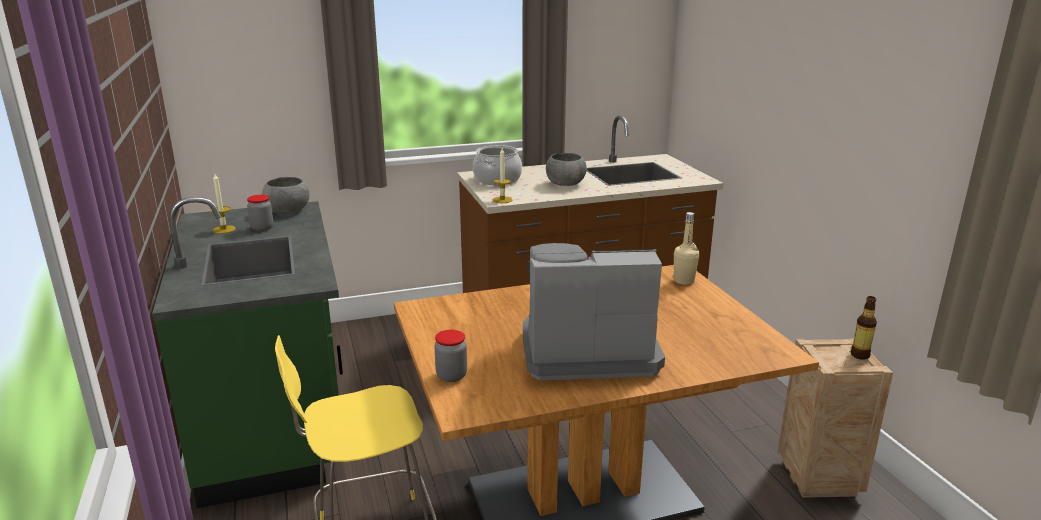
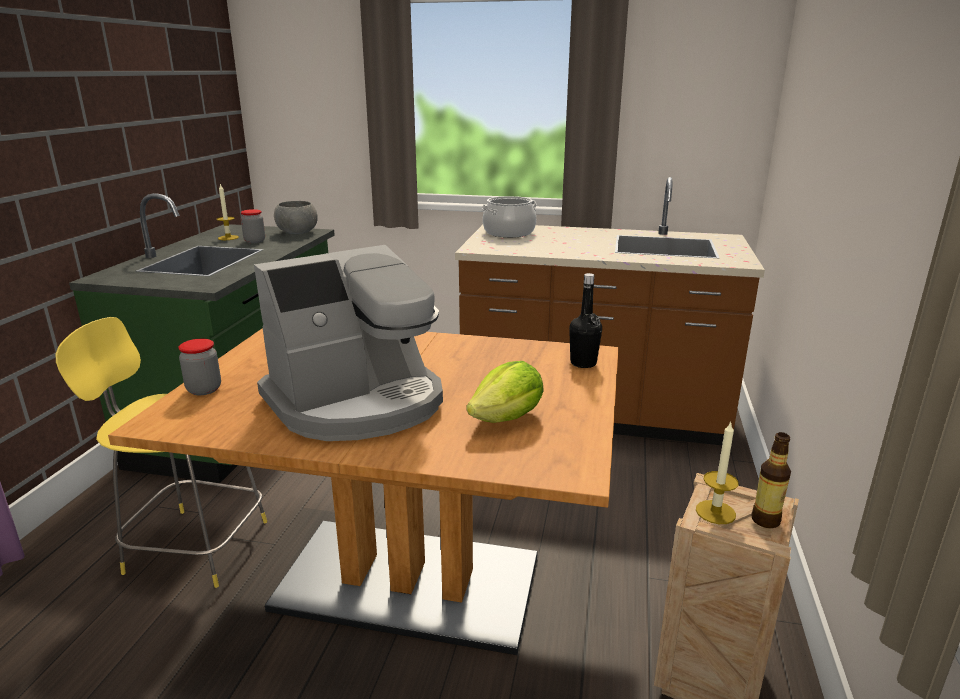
camera: 30 degrees right, 0 degrees up
candle [493,148,513,203] -> candle moved to [696,422,739,524]
coffee machine [523,243,665,380] -> coffee machine turned 120 degrees clockwise [254,245,443,441]
grey bowl [546,153,587,186] -> none
beige bottle [673,212,699,285] -> black bottle [569,273,602,368]
none -> lettuce [466,361,544,423]

